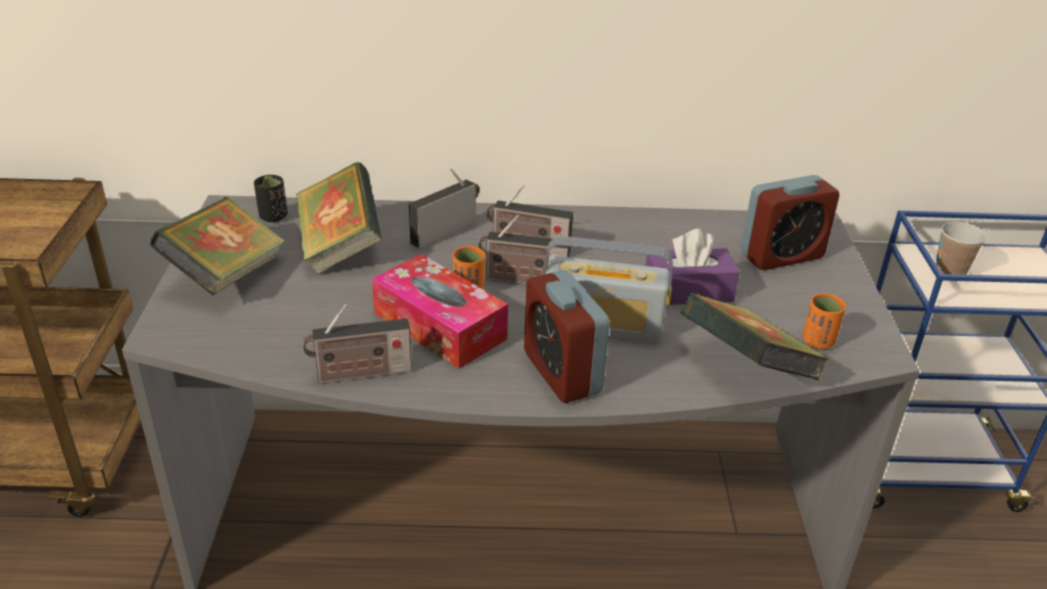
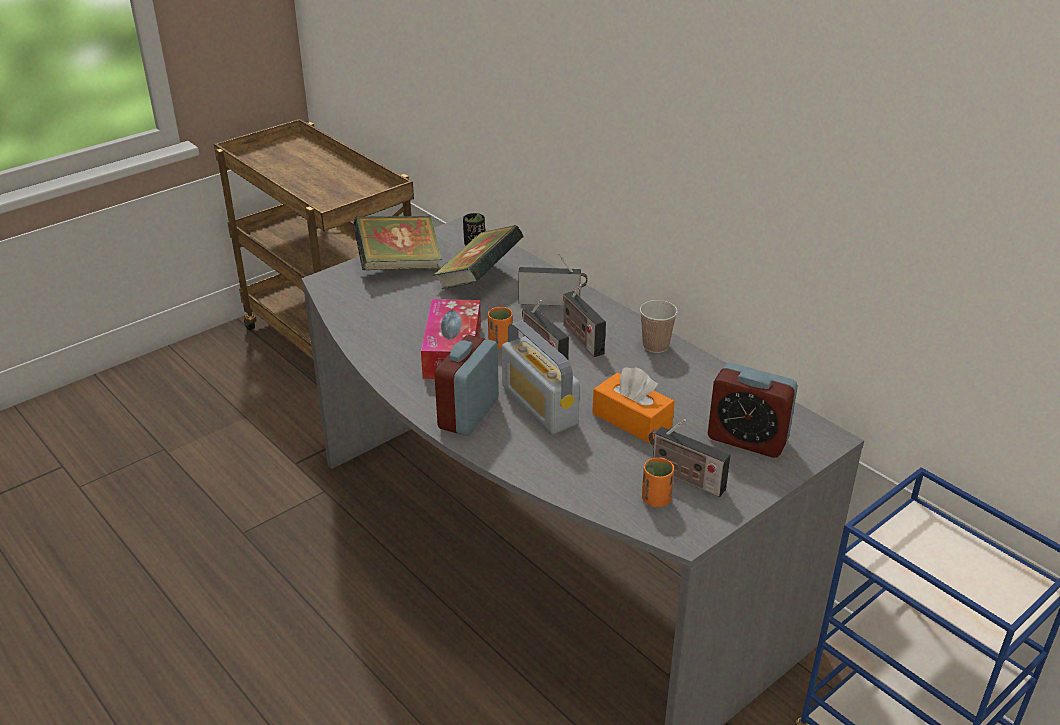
camera: 50 degrees right, 0 degrees up
radio [303,304,412,384] -> radio moved to [649,419,731,497]
purple tissue box [646,229,740,305] -> orange tissue box [592,367,675,443]
book [681,293,830,380] -> none
cup [936,222,986,275] -> cup moved to [640,300,678,353]

